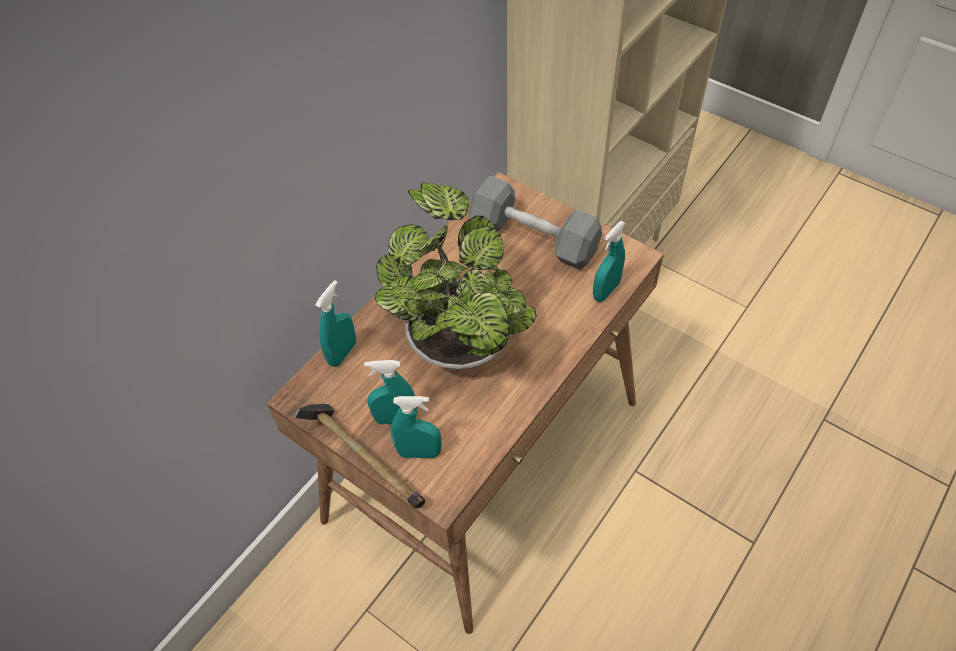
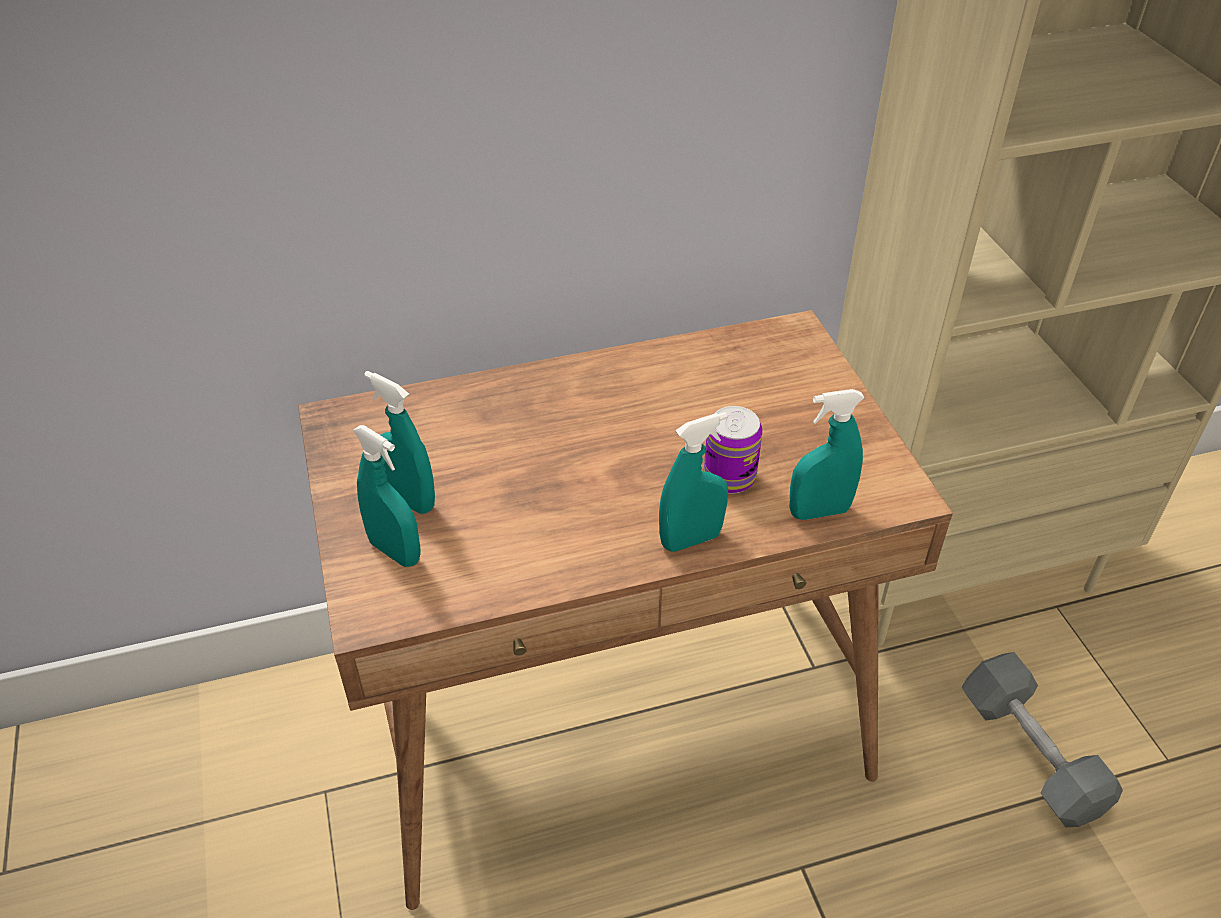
camera: 35 degrees right, 10 degrees down
hammer [294,404,425,508] -> none
turquoise spray bottle [315,280,356,367] -> turquoise spray bottle moved to [659,412,728,552]
potted plant [375,183,536,370] -> none
grey dumbbell [469,175,602,270] -> grey dumbbell moved to [961,652,1123,827]
none -> can [704,406,763,494]

